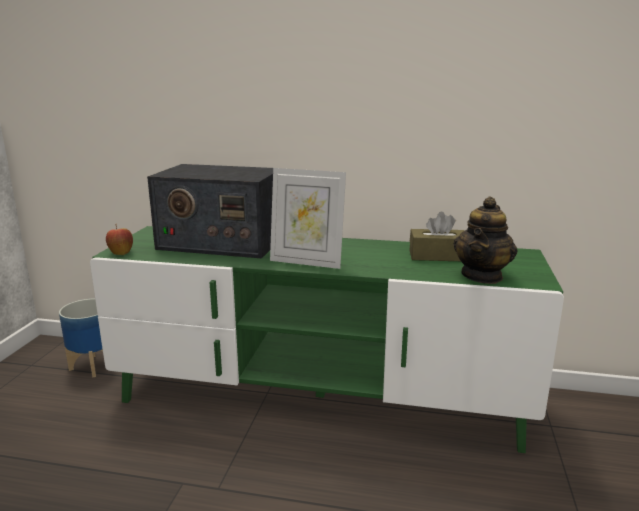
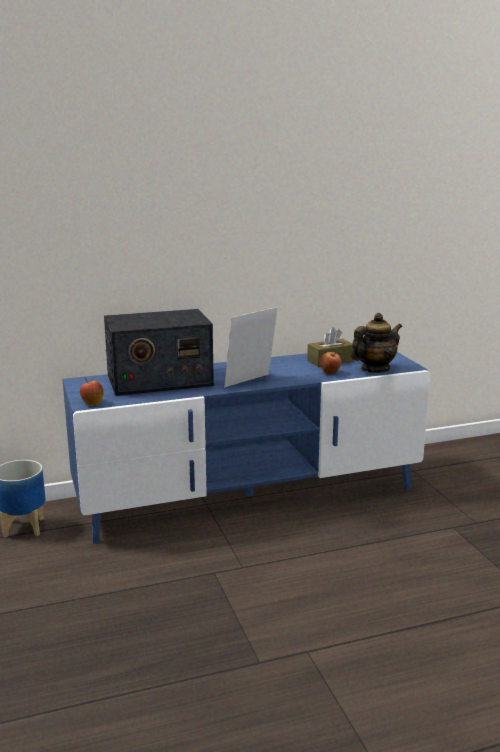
camera: 30 degrees left, 0 degrees up
green tv stand [90,226,564,453] -> blue tv stand [62,352,430,544]
picture frame [270,168,346,269] -> picture frame turned 150 degrees clockwise [224,307,278,387]
teapot [454,197,517,284] -> teapot turned 120 degrees counterclockwise [351,313,402,373]
none -> apple [320,352,341,374]

